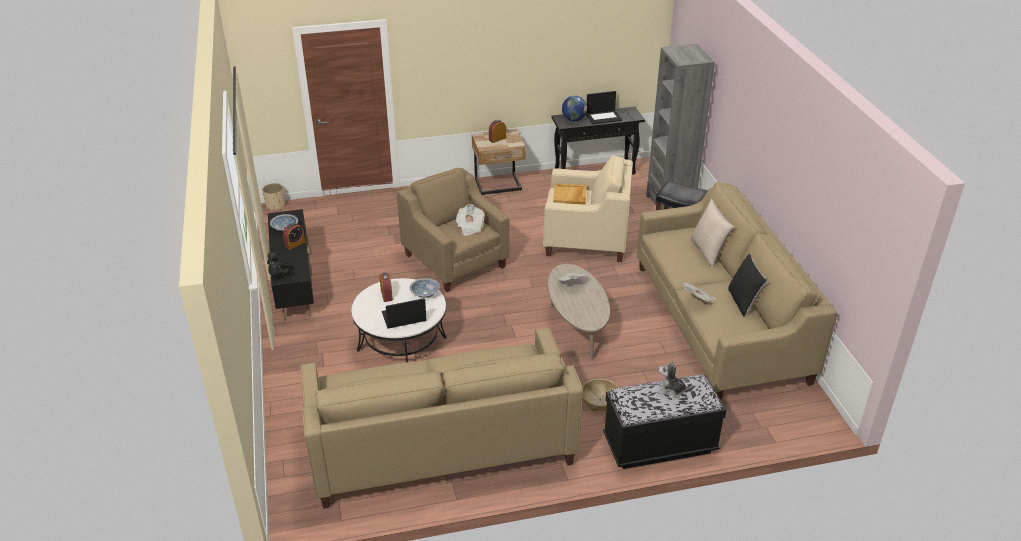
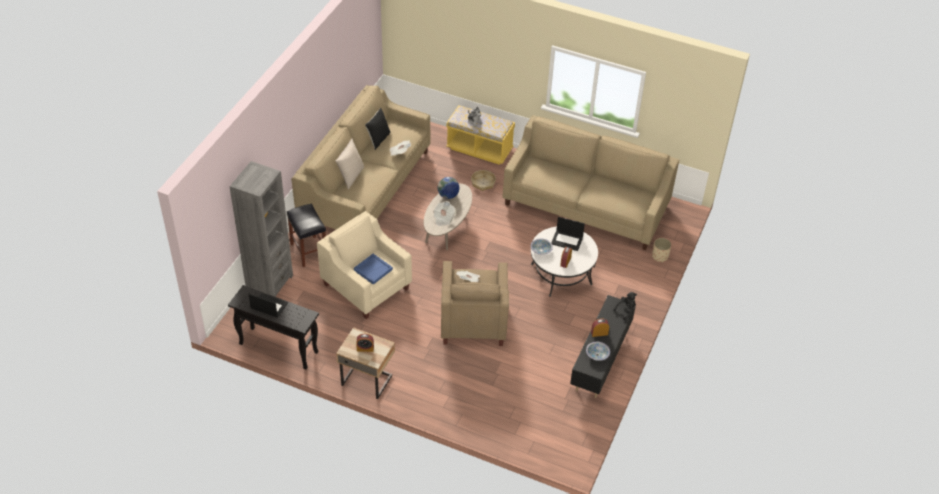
camera: 145 degrees left, 10 degrees up
beige planter [262,183,285,211] -> beige planter moved to [652,238,672,262]
beige tray [553,184,587,205] -> blue tray [354,254,393,285]
globe [562,96,587,121] -> globe moved to [438,177,459,199]
black bench [603,375,726,469] -> yellow bench [446,105,515,164]

